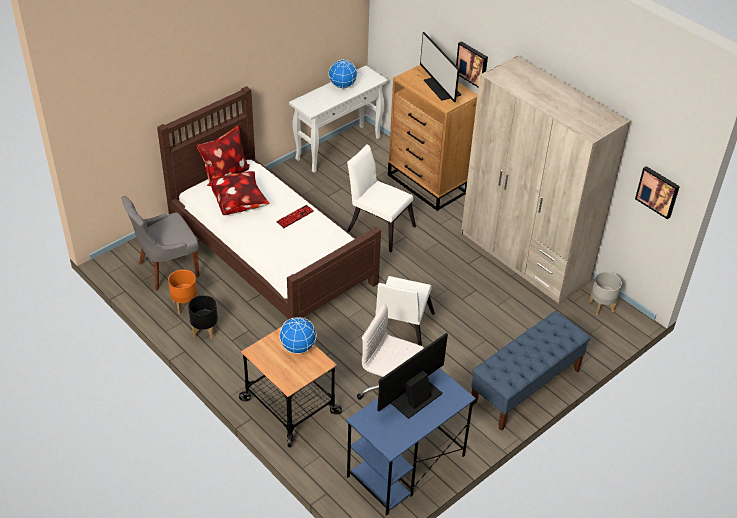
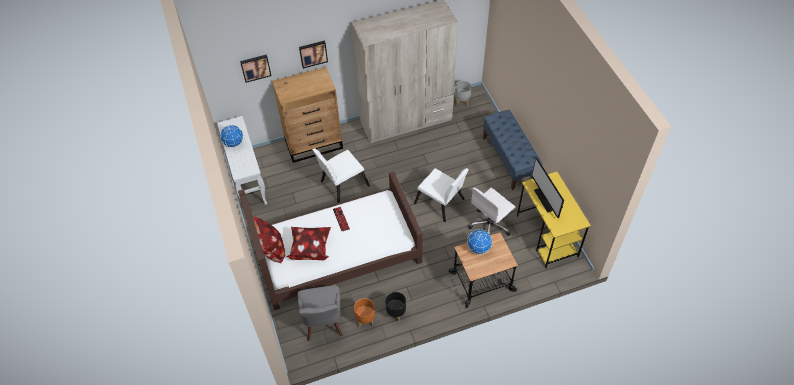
camera: 65 degrees left, 10 degrees up
blue desk [346,368,476,516] -> yellow desk [517,171,591,268]
monitor [420,32,461,102] -> none
picture [635,166,680,219] -> picture moved to [240,54,271,83]

